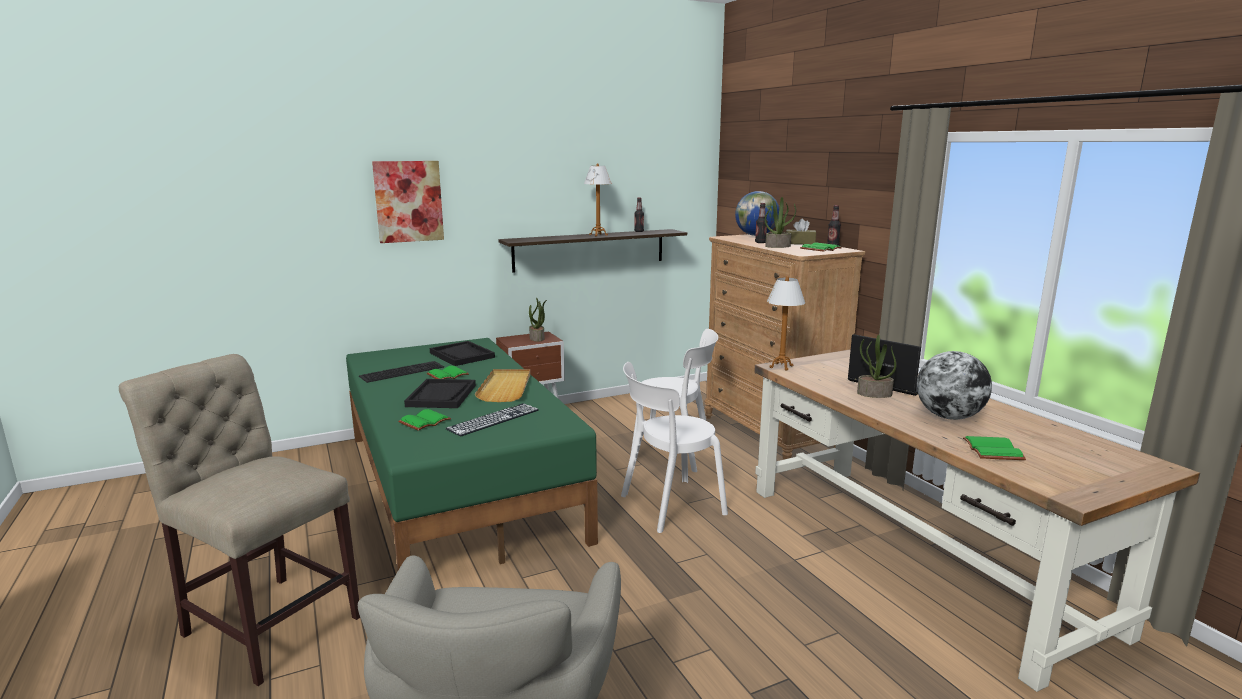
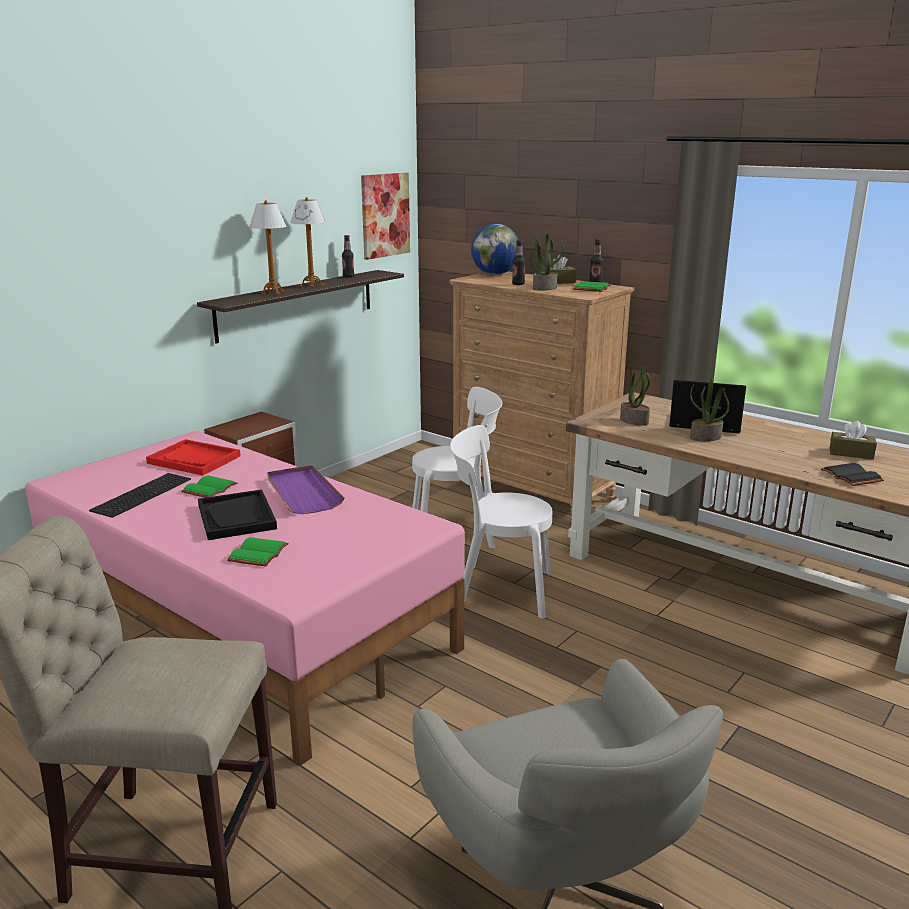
camera: 25 degrees left, 5 degrees up
green bed [346,338,598,570] -> pink bed [25,431,465,766]
picture [372,161,444,243] -> picture moved to [361,173,410,260]
black tray [430,341,495,366] -> red tray [146,439,241,476]
keyboard [445,403,539,437] -> none
beige tray [475,369,530,402] -> purple tray [267,465,344,514]
potted plant [529,297,547,342] -> potted plant moved to [620,366,651,426]
white chair [621,362,728,533] -> white chair turned 60 degrees clockwise [450,425,552,618]
table lamp [767,276,805,371] -> table lamp moved to [250,200,286,295]
globe [917,351,992,420] -> none
green book [963,436,1026,460] -> black book [821,463,884,486]
none -> brown tissue box [830,421,877,459]

